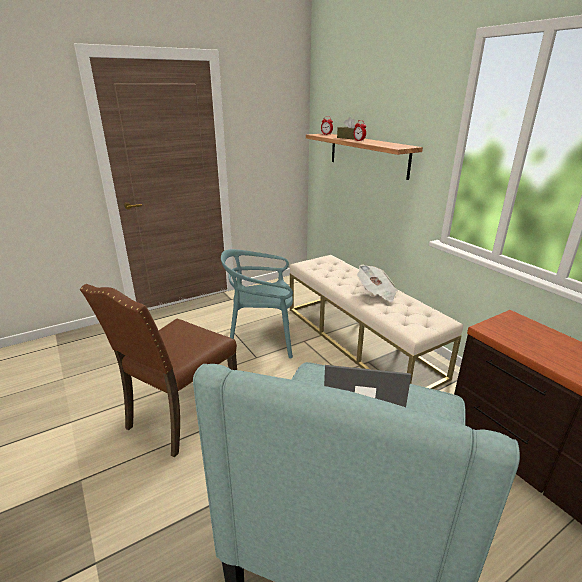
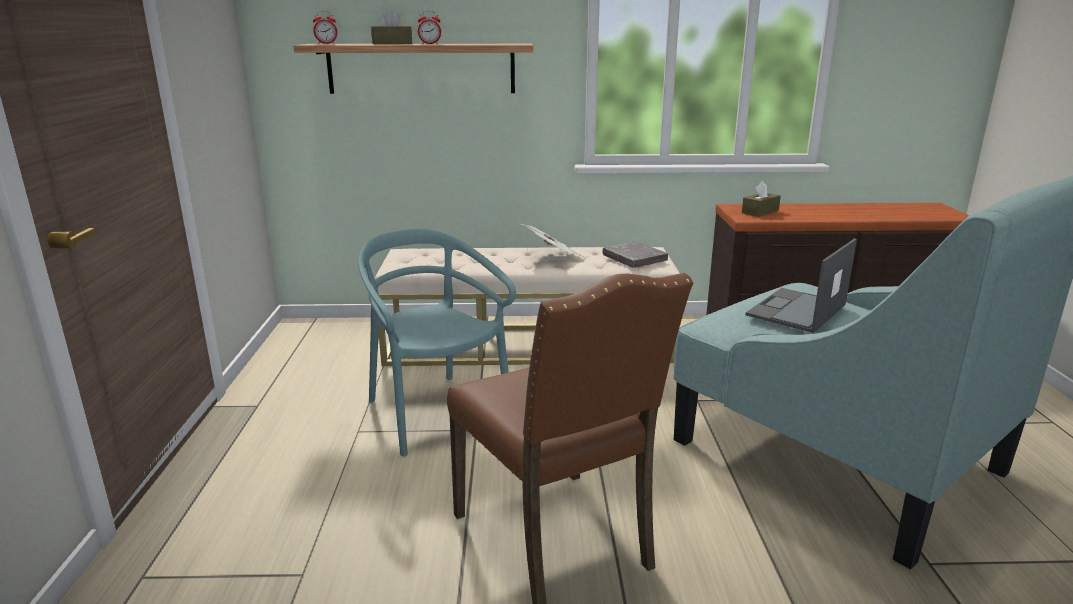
camera: 60 degrees left, 5 degrees down
turquoise chair [221,249,293,358] -> turquoise chair turned 120 degrees clockwise [358,229,516,456]
none -> grey book [602,241,668,268]
none -> brown tissue box [742,181,781,217]

